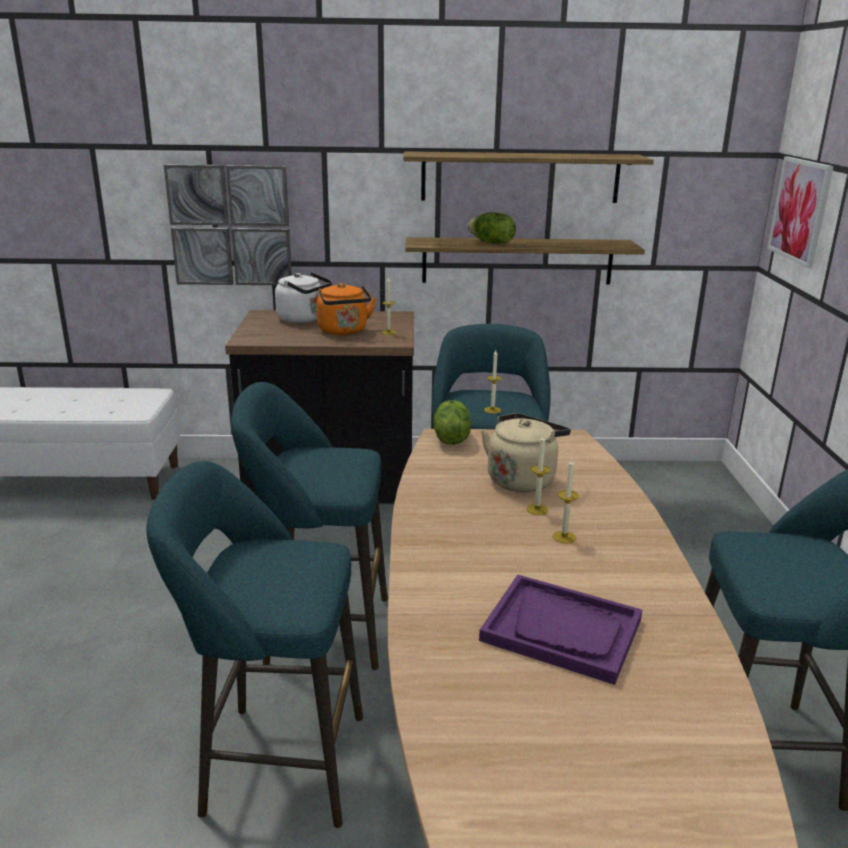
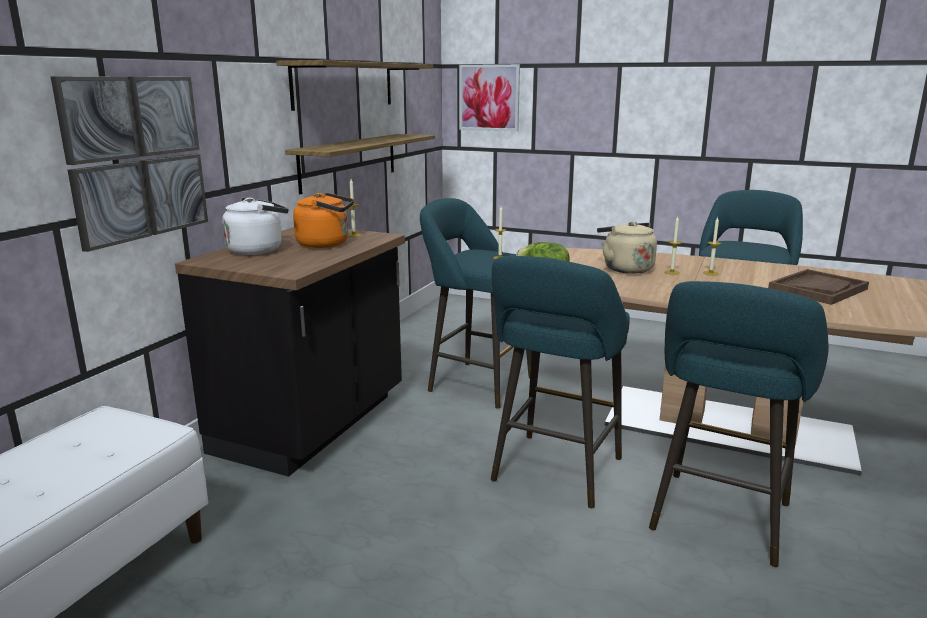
camera: 65 degrees left, 5 degrees down
lettuce [468,212,516,244] -> none
purple tray [479,575,642,685] -> brown tray [768,269,869,305]

